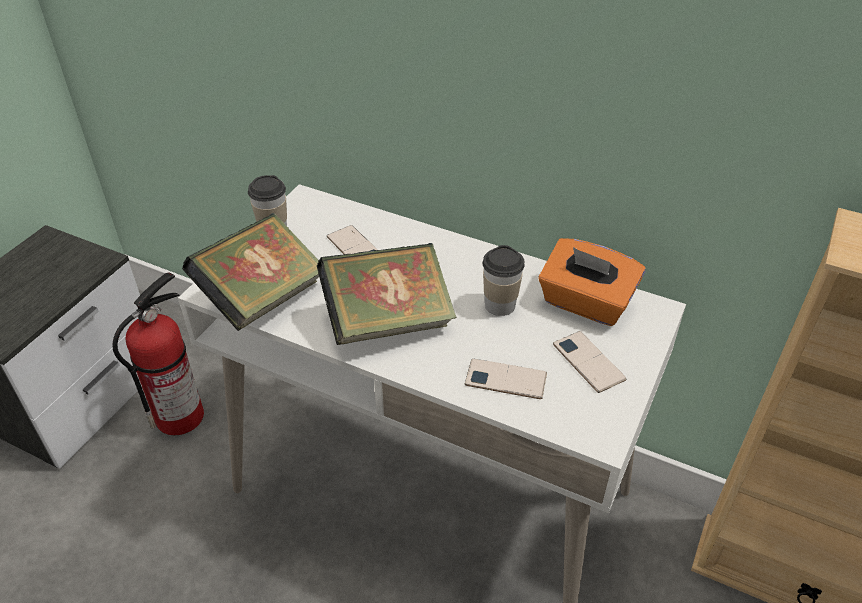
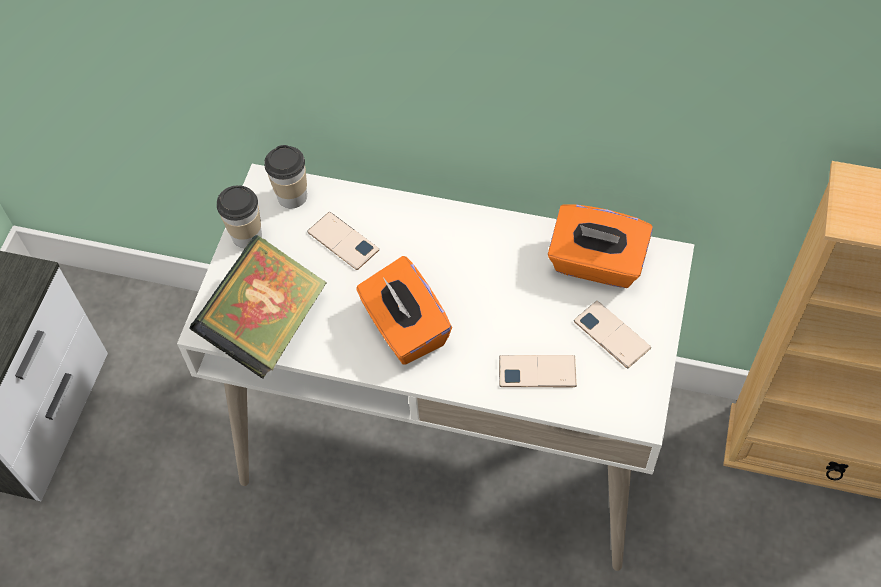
camera: 10 degrees left, 15 degrees up
fire extinguisher [113,273,204,435] -> none
book [317,243,457,345] -> orange tissue box [356,256,452,364]
cup [483,245,524,316] -> cup moved to [264,145,307,208]

